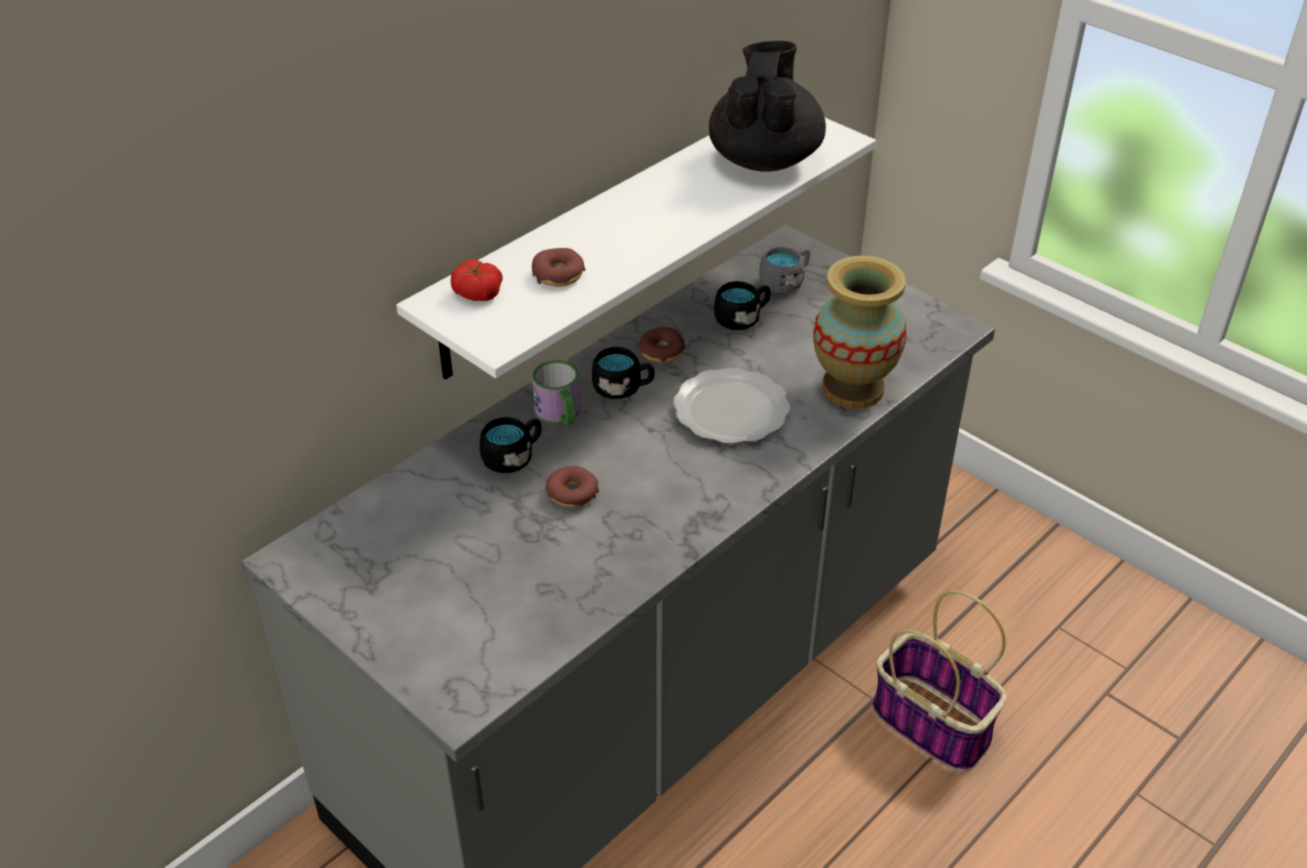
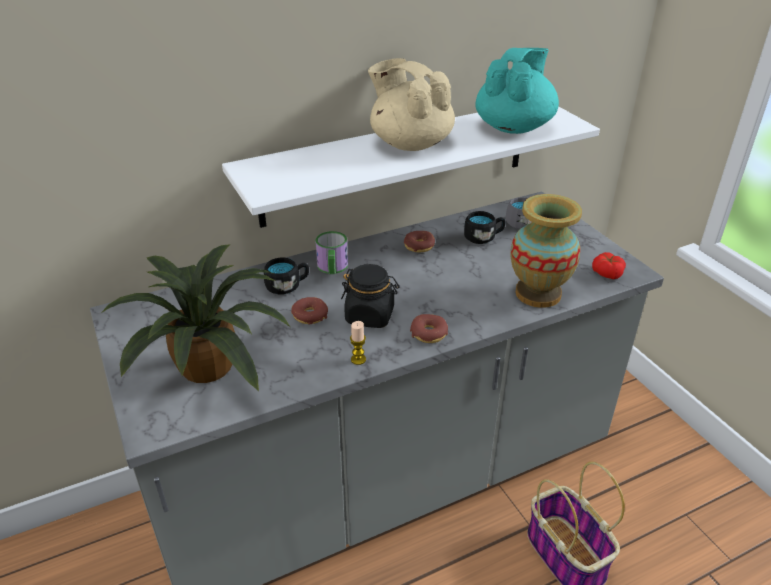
camera: 20 degrees right, 5 degrees down
tomato [451,259,503,301] -> tomato moved to [592,252,626,279]
donut [532,248,585,287] -> donut moved to [410,314,448,343]
black mug [592,347,655,399] -> none
plate [673,368,790,444] -> none
black teapot [709,41,826,172] -> turquoise teapot [475,48,559,134]
none -> potted plant [100,244,290,391]
none -> black jar [341,264,399,328]
none -> candle [350,321,366,365]
none -> beige teapot [368,58,455,151]

